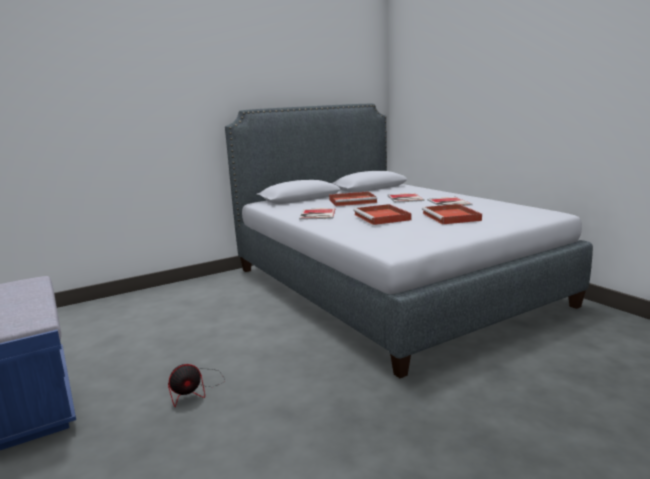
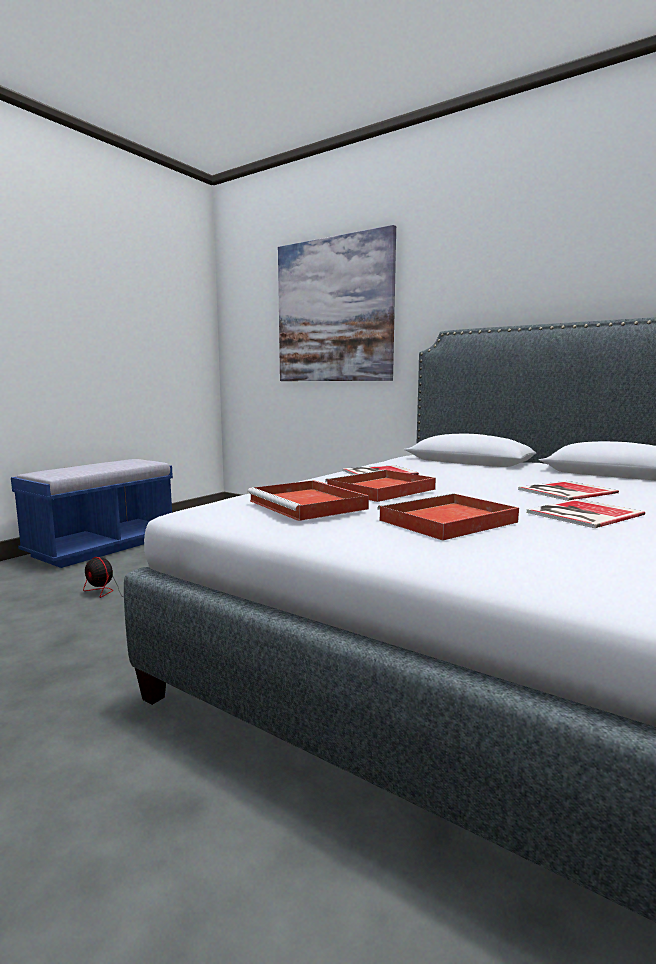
camera: 65 degrees right, 5 degrees down
red tray [329,191,377,206] -> red tray moved to [247,480,369,521]
none -> picture [278,225,396,381]

